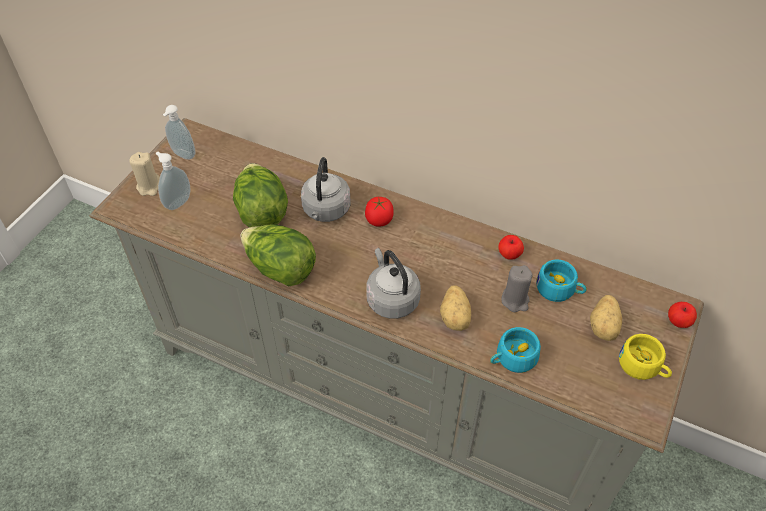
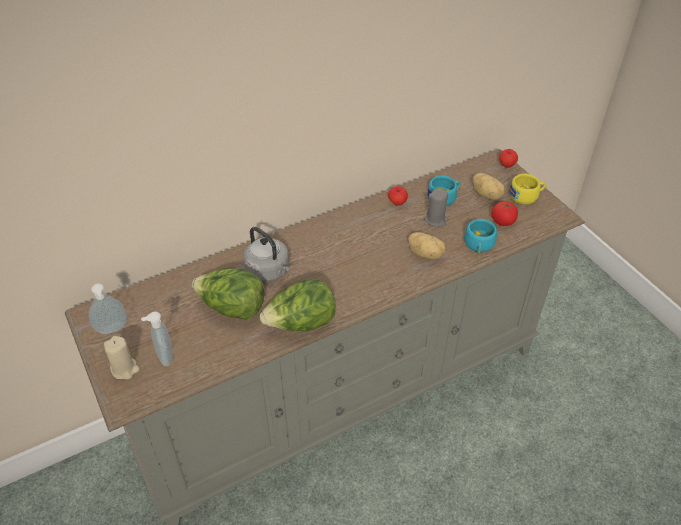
camera: 55 degrees left, 5 degrees down
tomato [365,197,394,227] -> tomato moved to [491,201,518,226]
grey kettle [366,248,421,319] -> none

